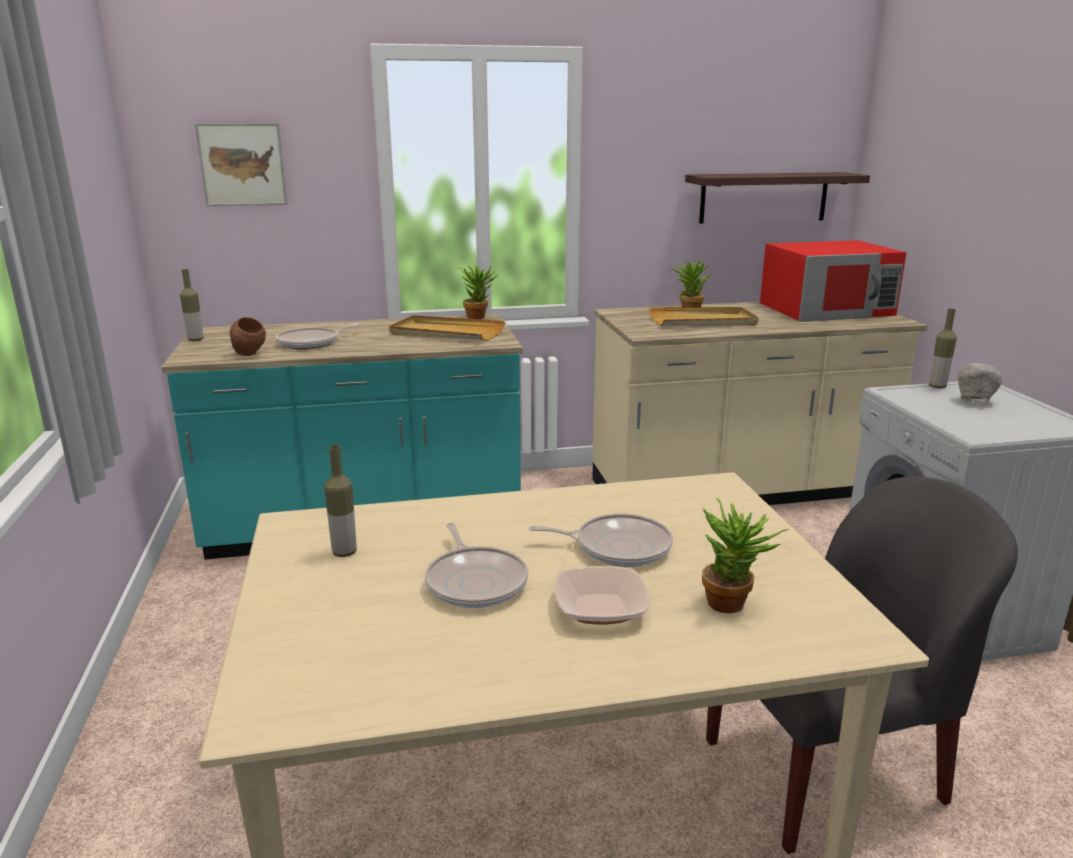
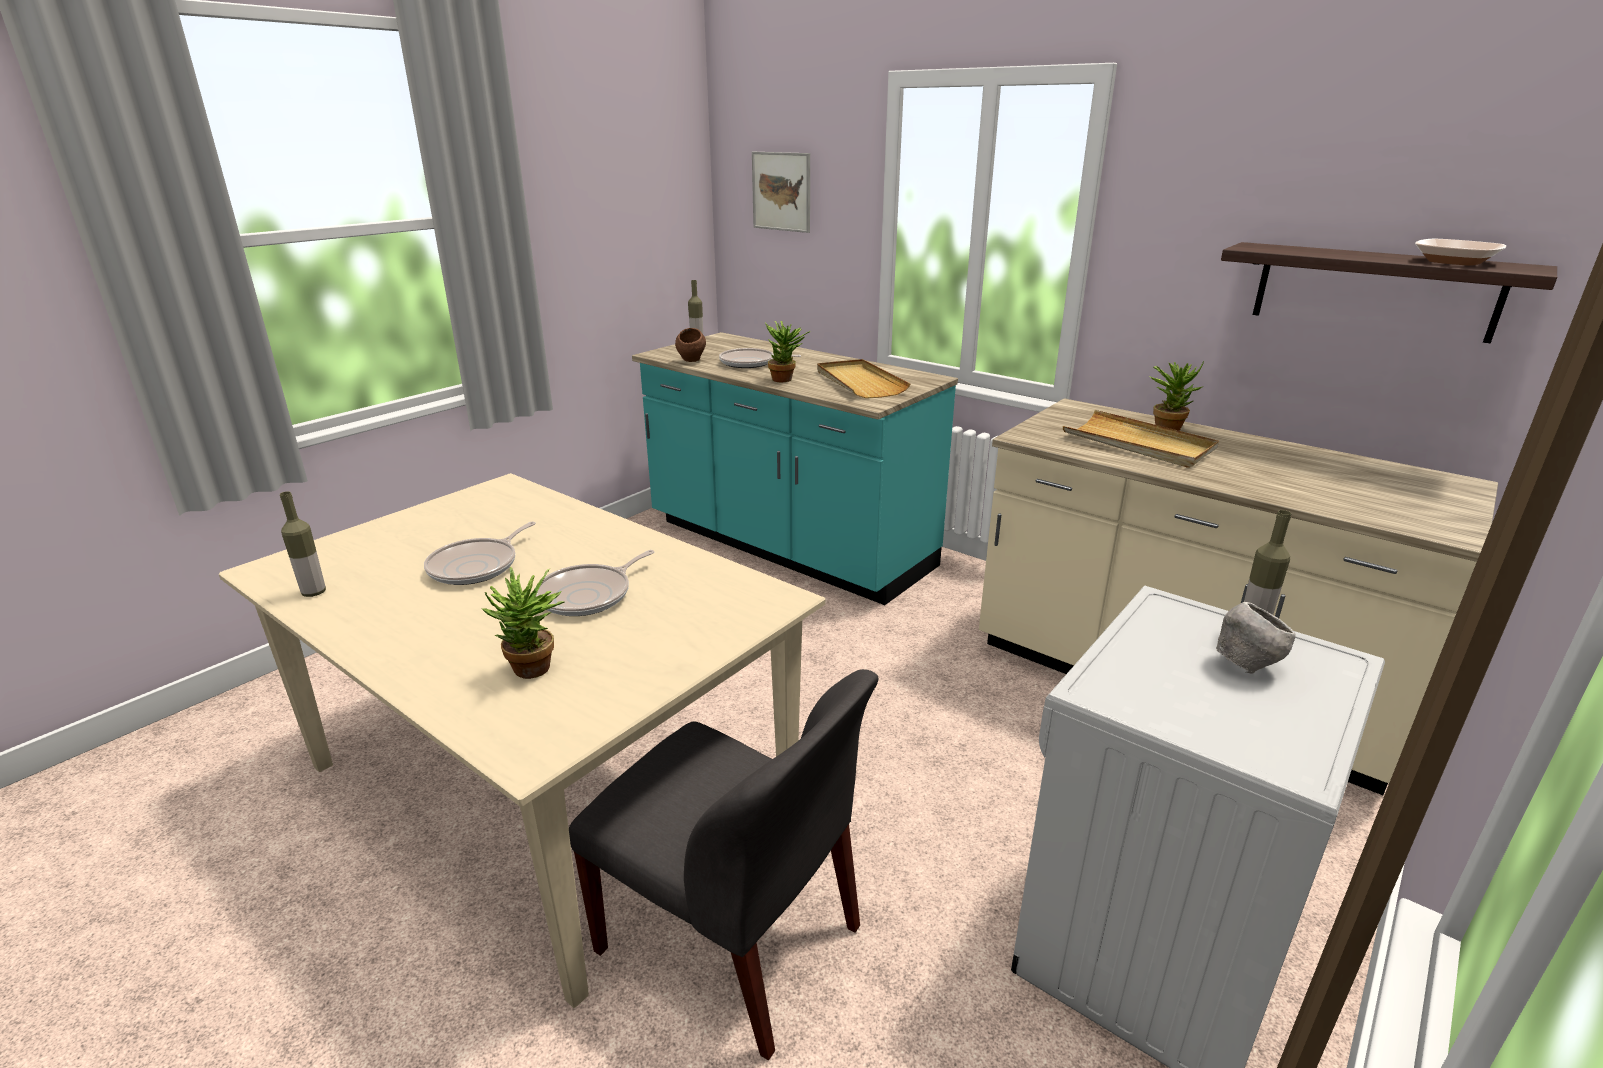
camera: 50 degrees right, 5 degrees up
bottle [324,445,357,557] -> bottle moved to [280,491,326,597]
potted plant [458,265,498,319] -> potted plant moved to [765,321,810,382]
frying pan [529,513,673,567] -> frying pan turned 75 degrees clockwise [536,550,655,616]
bowl [554,566,649,625] -> bowl moved to [1415,238,1506,266]
red microwave [760,240,907,322] -> none

